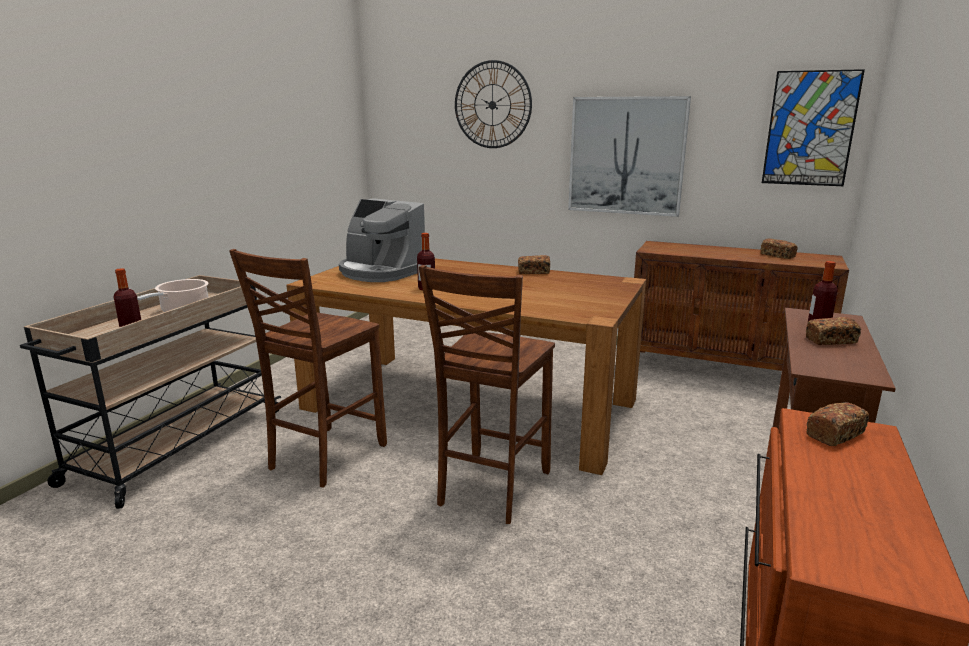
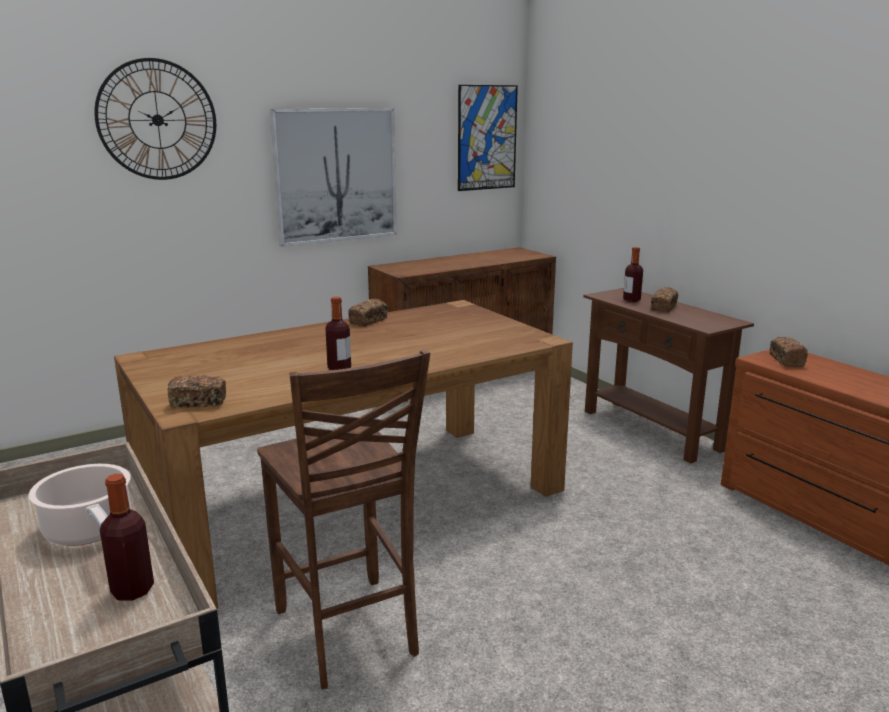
camera: 55 degrees left, 0 degrees up
coffee machine [339,198,425,282] -> none
brown chair [419,265,555,524] -> none
bread [761,238,798,259] -> bread moved to [168,375,226,408]

